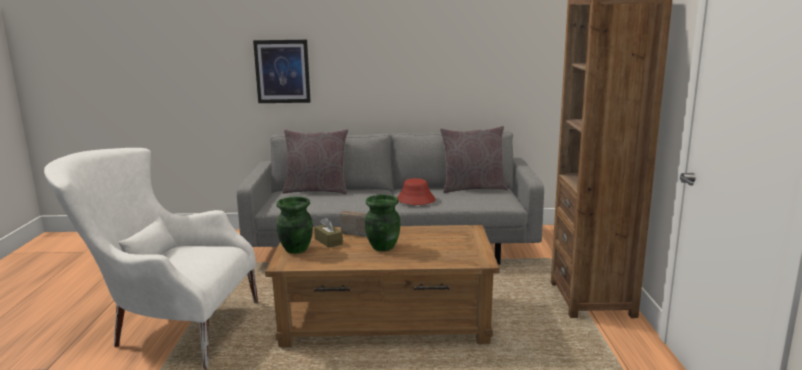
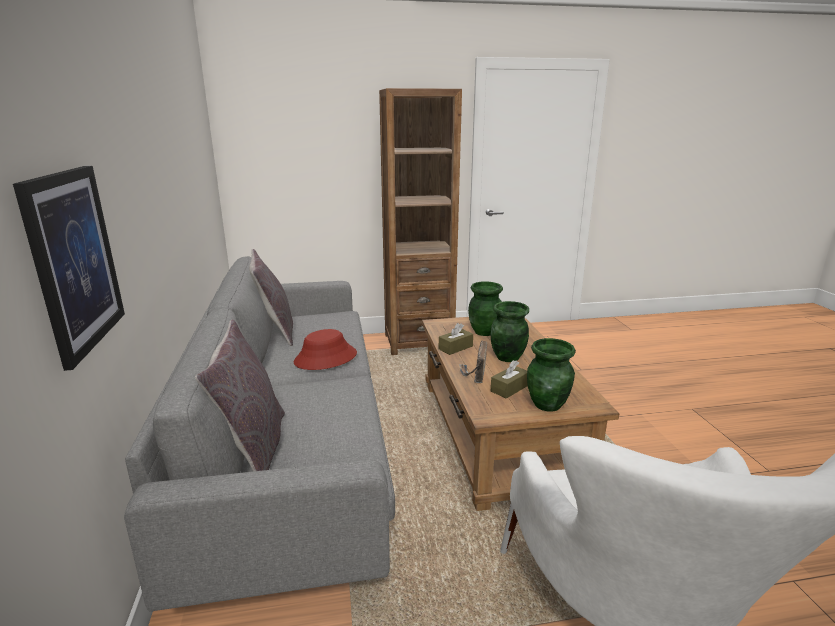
camera: 100 degrees left, 5 degrees up
none -> brown tissue box [439,323,473,355]
none -> green vase [468,281,503,336]

